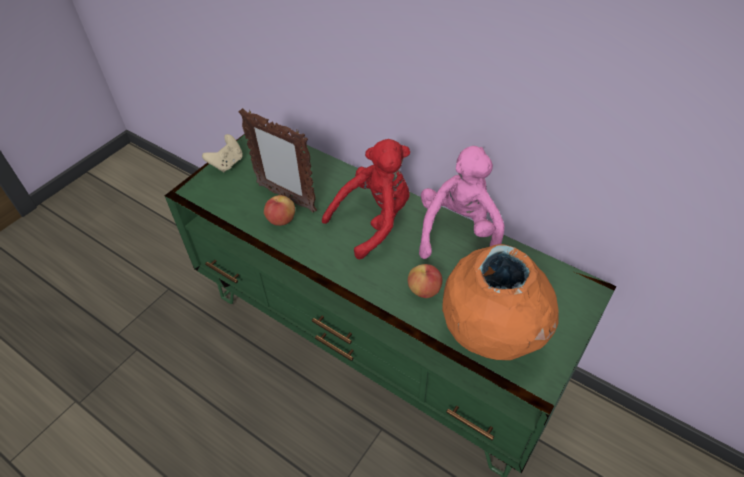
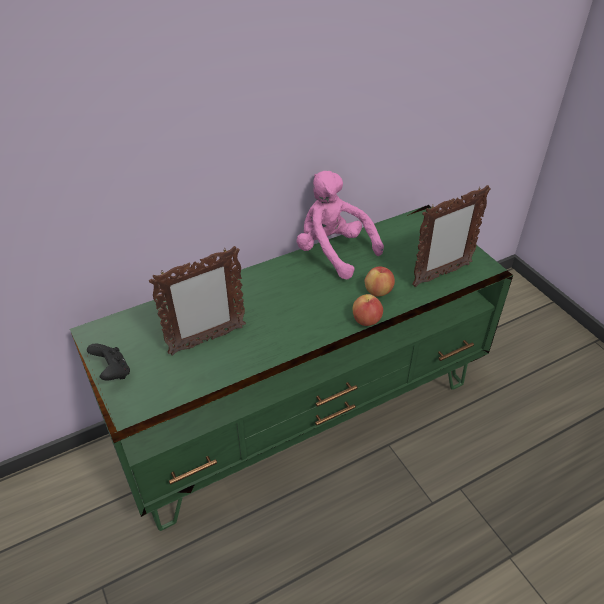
camera: 65 degrees left, 5 degrees down
beige game controller [202,134,243,172] -> black game controller [87,344,130,380]
apple [264,195,295,226] -> apple moved to [353,294,383,326]
red plush toy [322,139,410,259] -> none
orange vase [442,244,558,360] -> picture frame [412,185,491,287]

